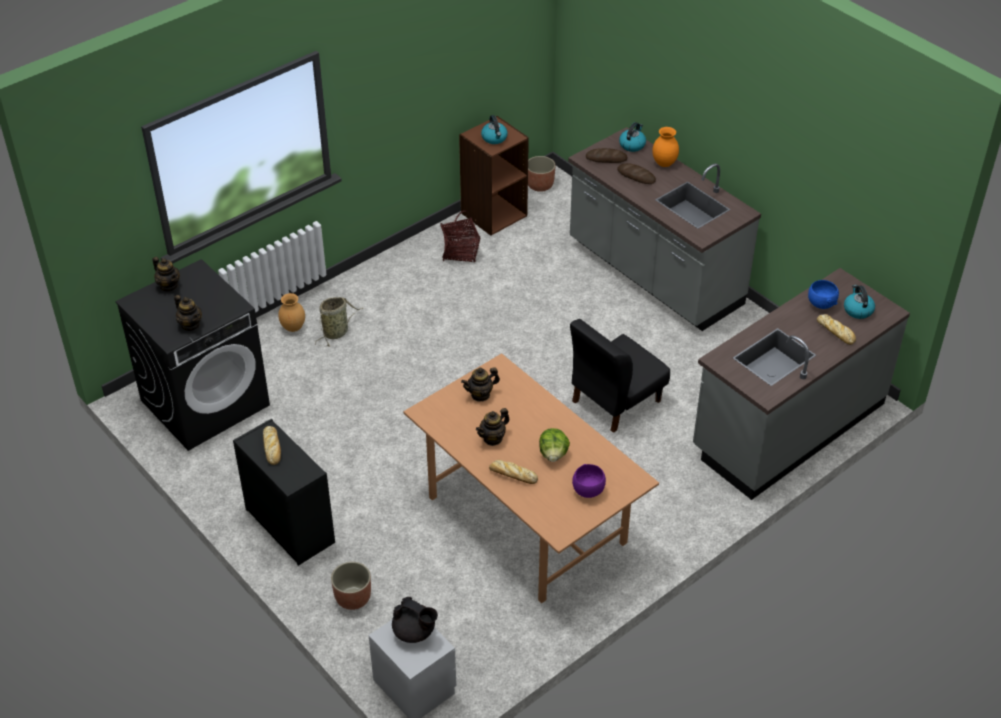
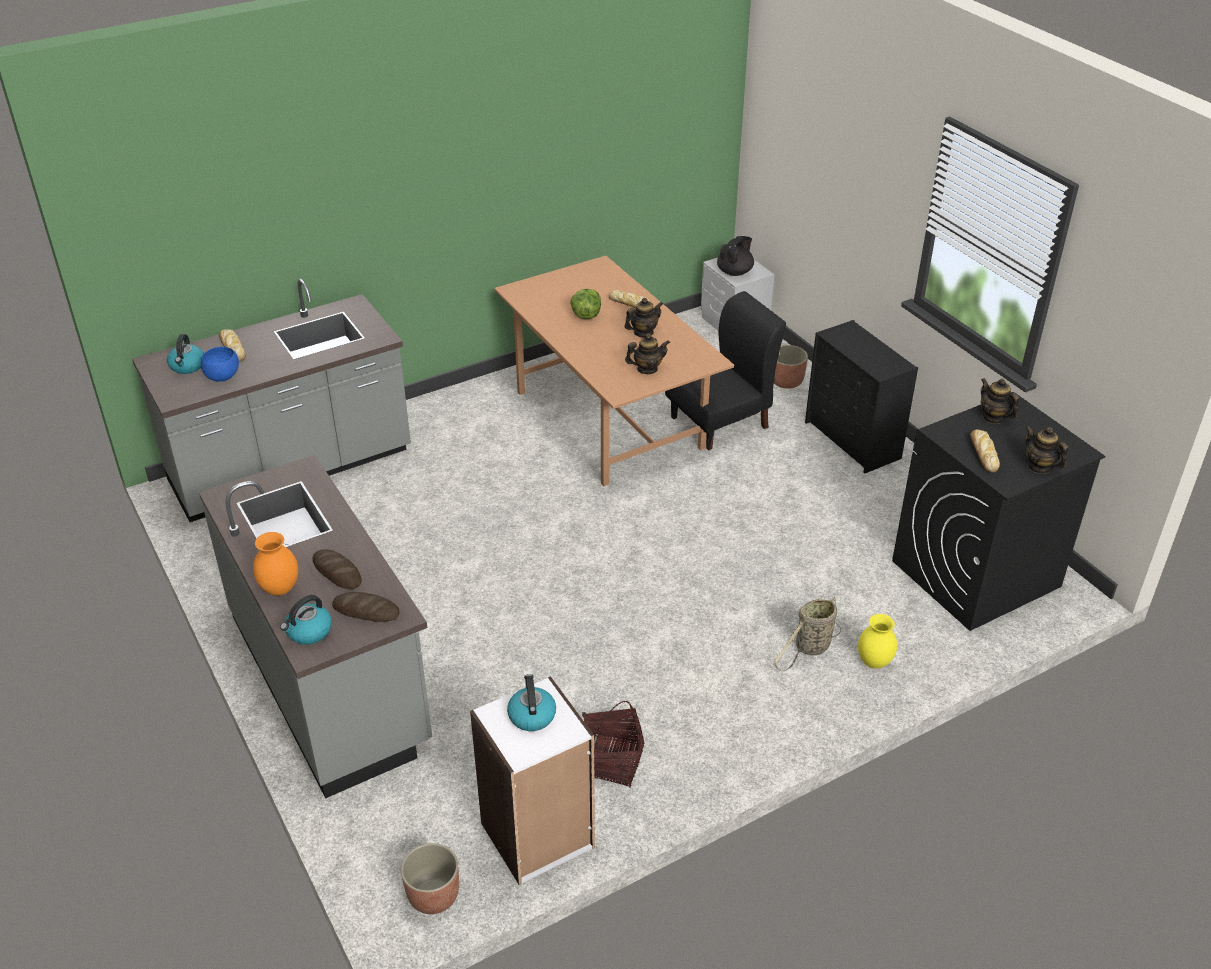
camera: 170 degrees left, 5 degrees down
bread [263,426,281,465] -> bread moved to [970,429,1000,473]
brown vase [278,293,305,332] -> yellow vase [858,614,897,669]
black teapot [392,597,438,643] -> black teapot turned 90 degrees clockwise [717,236,754,276]
brown bookcase [459,116,529,236] -> white bookcase [470,676,595,885]
black chair [570,319,670,433] -> black chair moved to [665,291,786,450]
purple bowl [572,464,606,498] -> none

